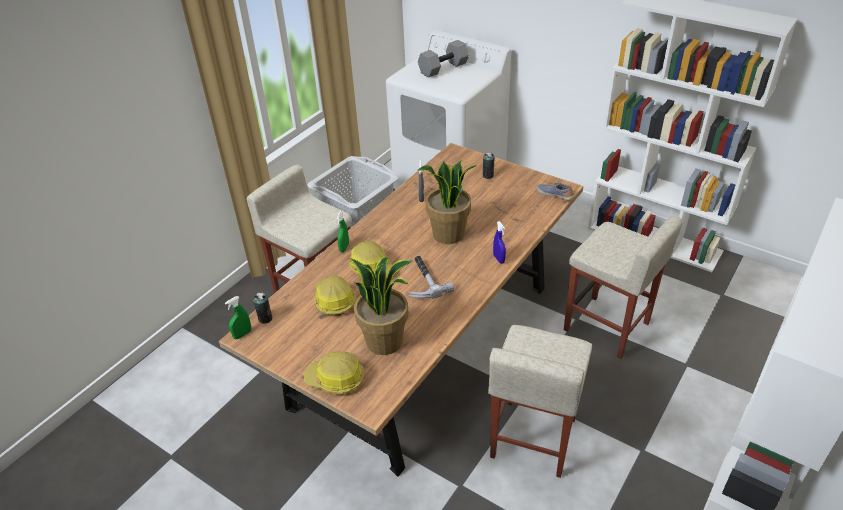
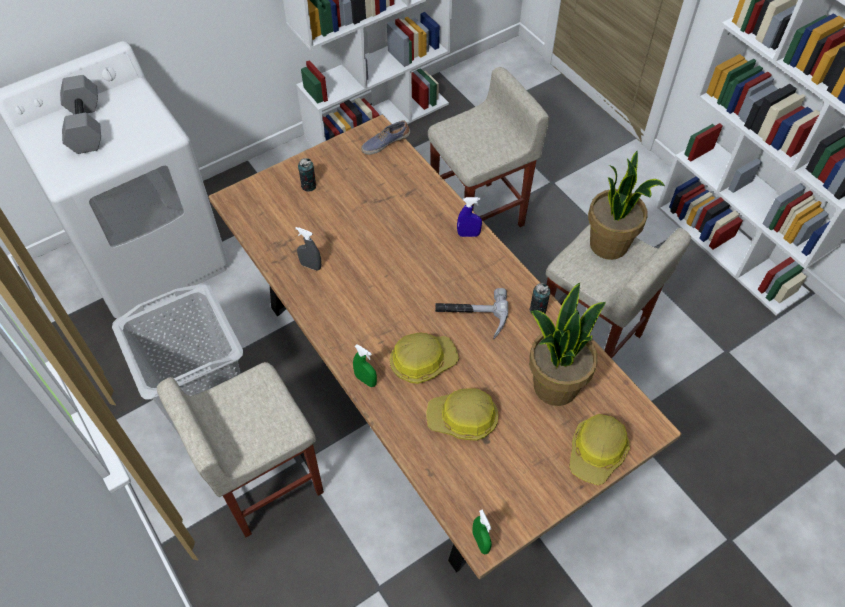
camera: 70 degrees left, 15 degrees up
can [253,292,272,324] -> can moved to [529,283,550,314]
potted plant [418,160,477,244] -> potted plant moved to [588,151,665,260]

